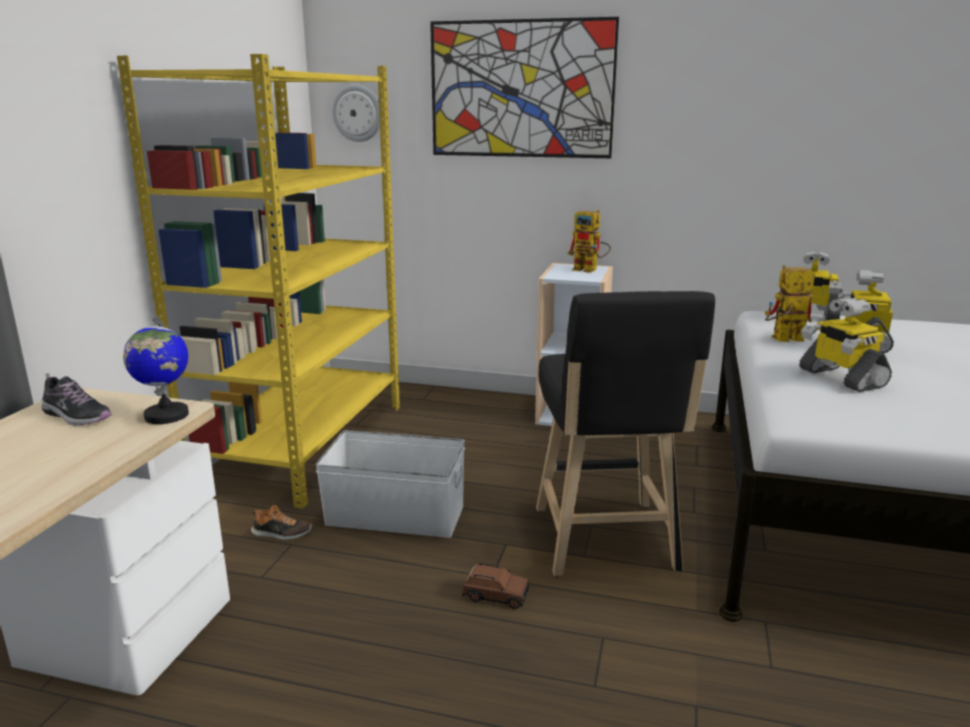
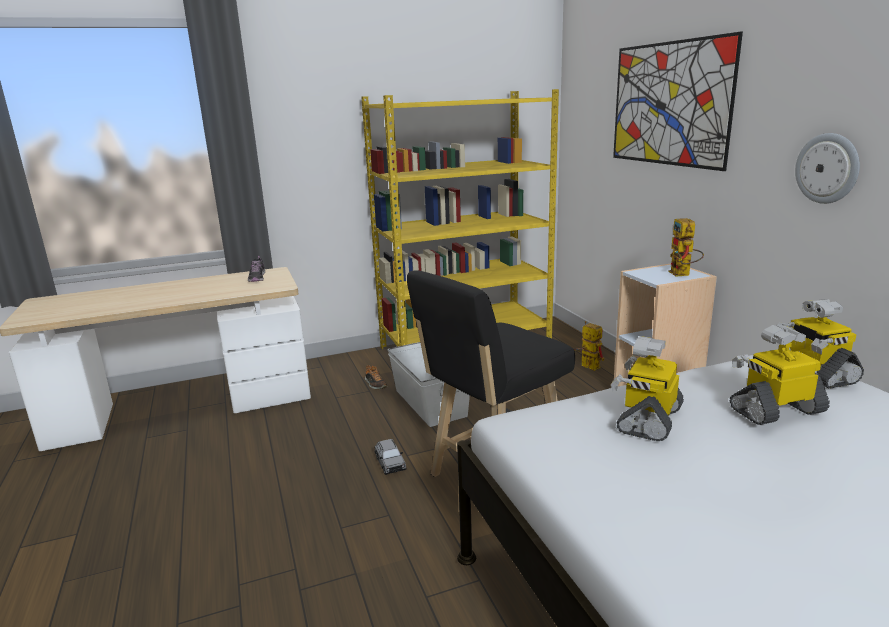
camera: 55 degrees right, 0 degrees up
globe [123,316,189,424] -> none
wall clock [332,84,380,142] -> wall clock moved to [795,133,860,204]
brown toy car [462,563,529,609] -> grey toy car [374,439,407,475]
toy robot [765,265,815,342] -> toy robot moved to [574,321,604,371]

